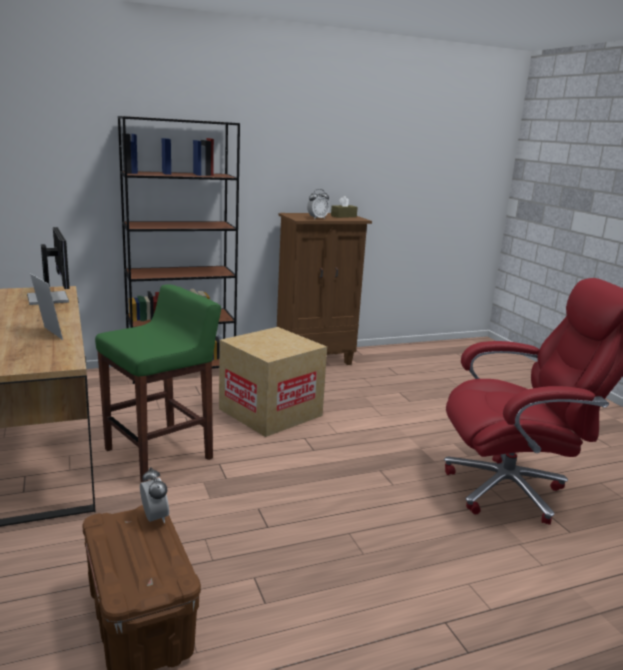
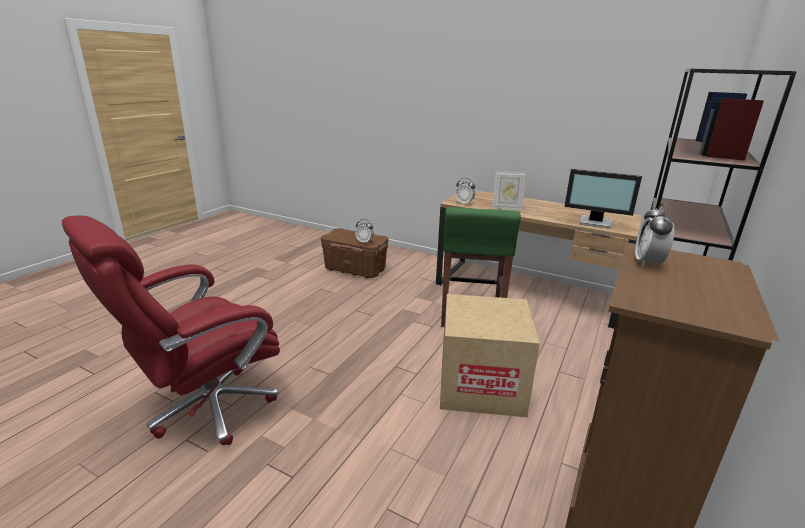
camera: 140 degrees right, 5 degrees up
brown tissue box [331,196,358,218] -> none
none -> alarm clock [455,178,475,205]

